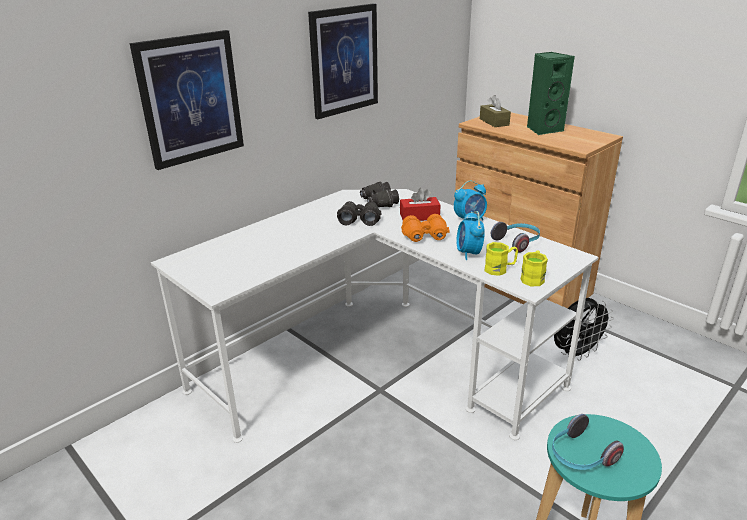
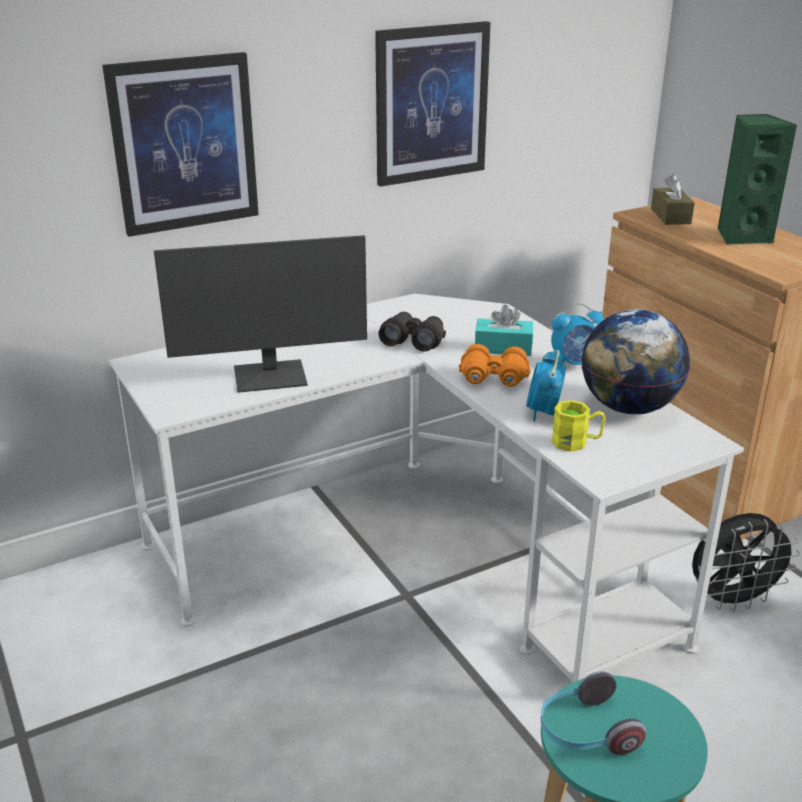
camera: 15 degrees right, 0 degrees up
black binoculars [360,181,399,207] -> none
red tissue box [400,188,440,221] -> turquoise tissue box [474,305,533,356]
headphones [491,222,540,253] -> globe [582,309,690,414]
yellow mug [520,250,548,286] -> none
none -> monitor [154,235,367,393]

